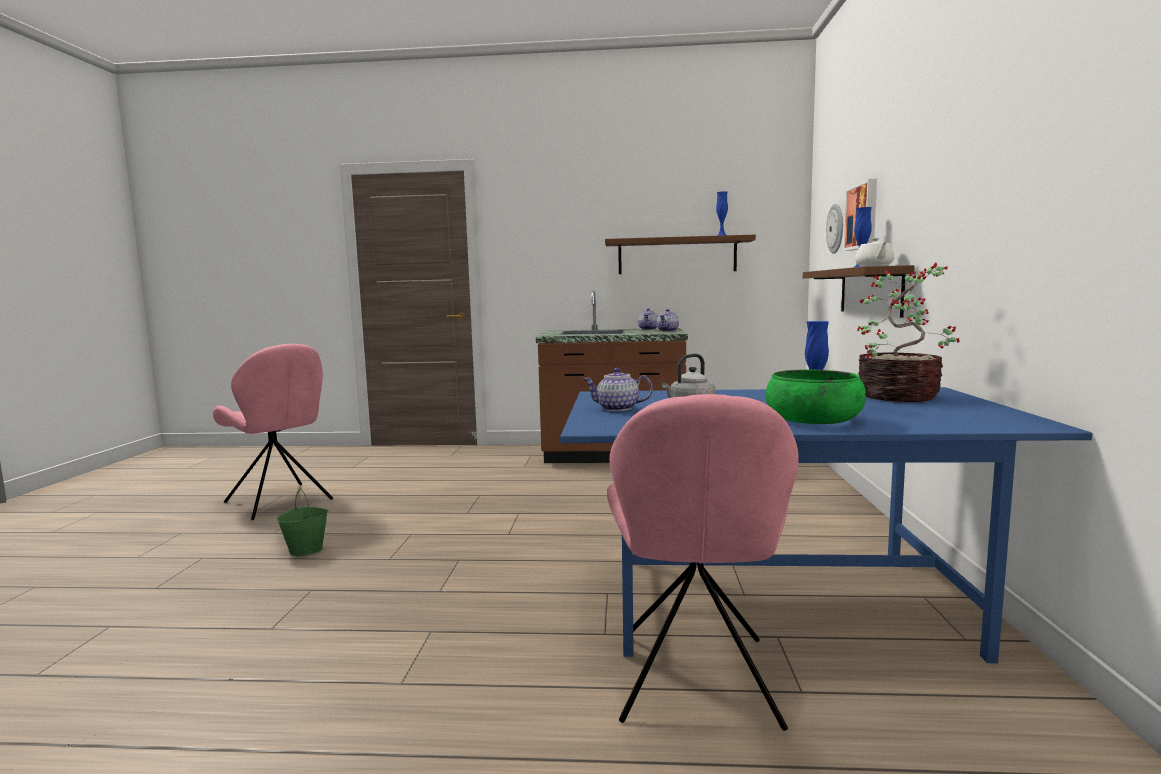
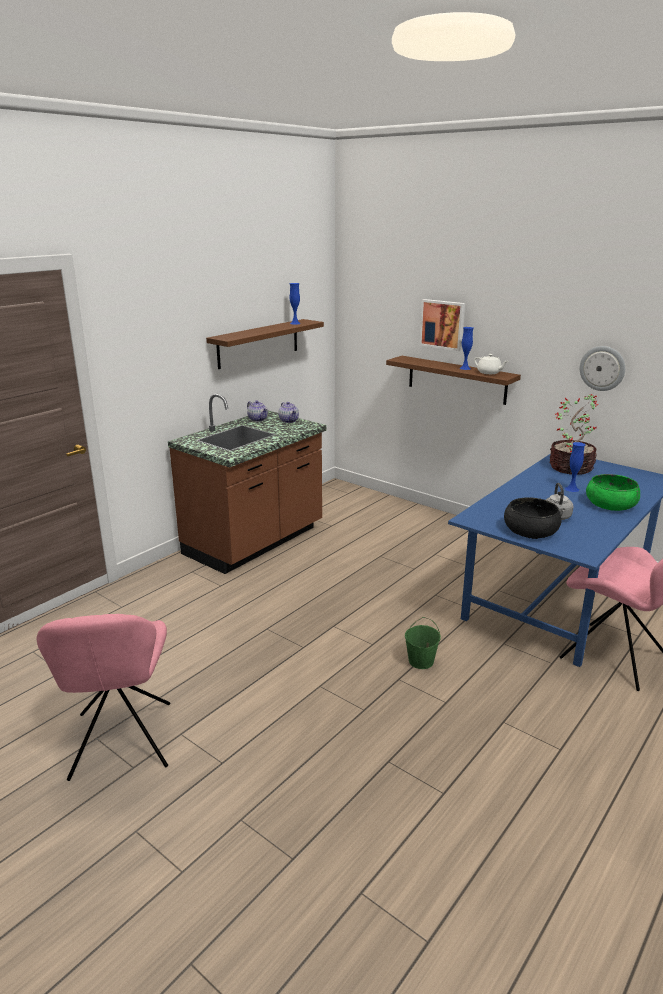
camera: 55 degrees left, 15 degrees up
pink chair [213,344,333,520] -> pink chair turned 90 degrees clockwise [37,614,170,781]
green bucket [277,488,329,556] -> green bucket moved to [405,617,441,669]
teapot [583,368,653,411] -> black bowl [504,497,562,539]
wall clock [826,204,843,254] -> wall clock moved to [580,346,625,391]

